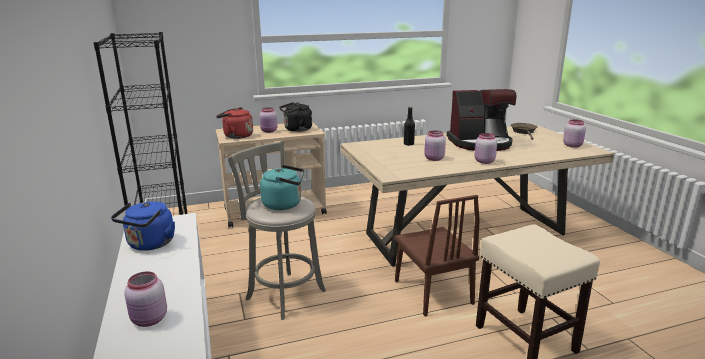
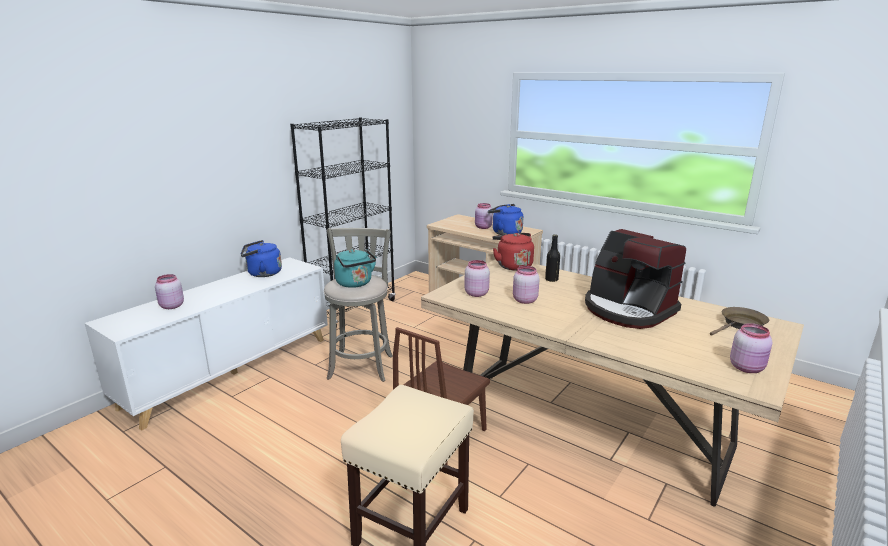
camera: 55 degrees right, 0 degrees up
red kettle [216,107,253,139] -> red kettle moved to [492,233,534,271]
black kettle [279,102,312,132] -> blue kettle [488,204,523,235]
pink jar [475,133,497,164] -> pink jar moved to [464,260,490,297]

